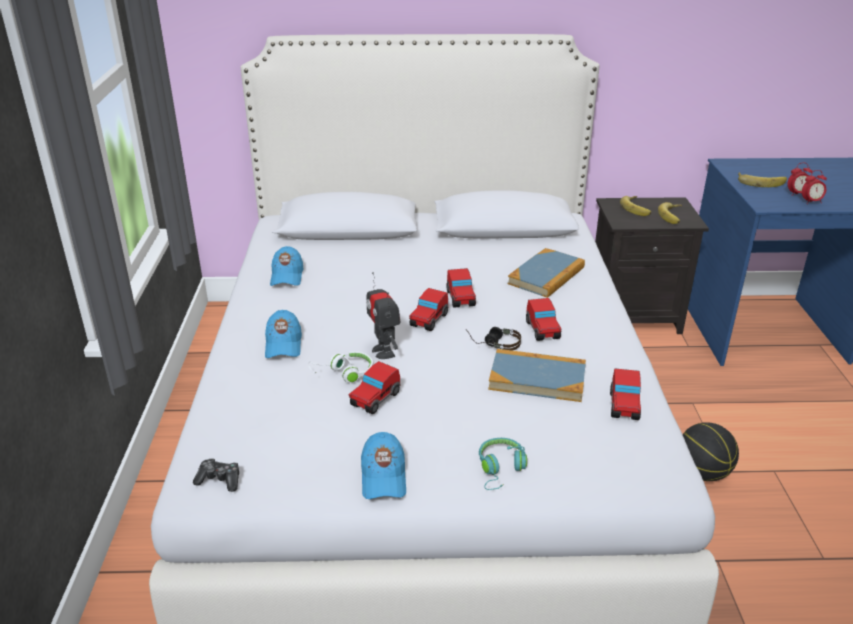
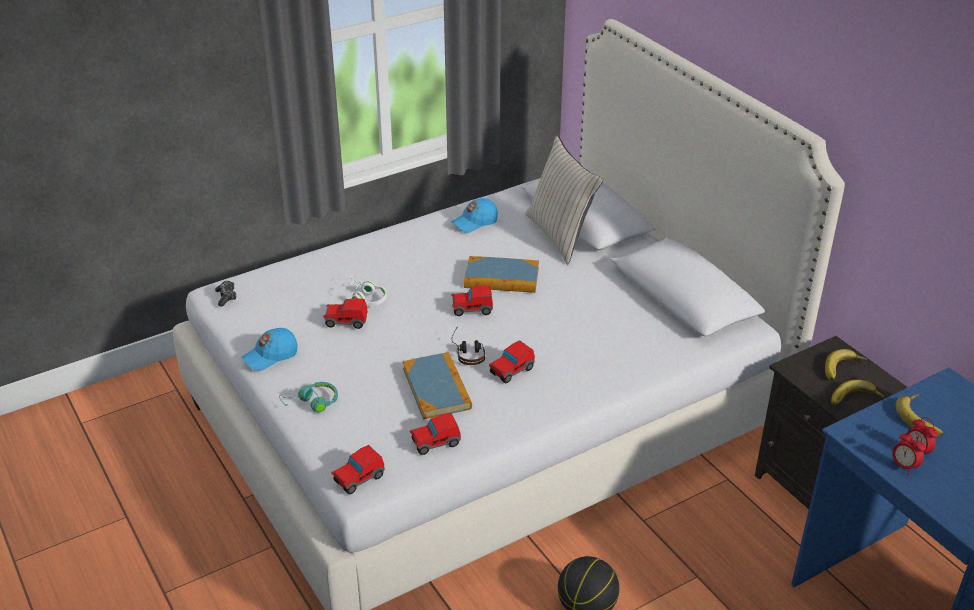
camera: 60 degrees right, 5 degrees up
blue cap [265,310,302,358] -> none
toy robot [366,272,401,359] -> none
toy car [447,268,476,308] -> toy car moved to [331,445,385,494]
book [508,248,585,298] -> book moved to [464,256,539,293]
none -> beige pillow [525,135,603,264]

